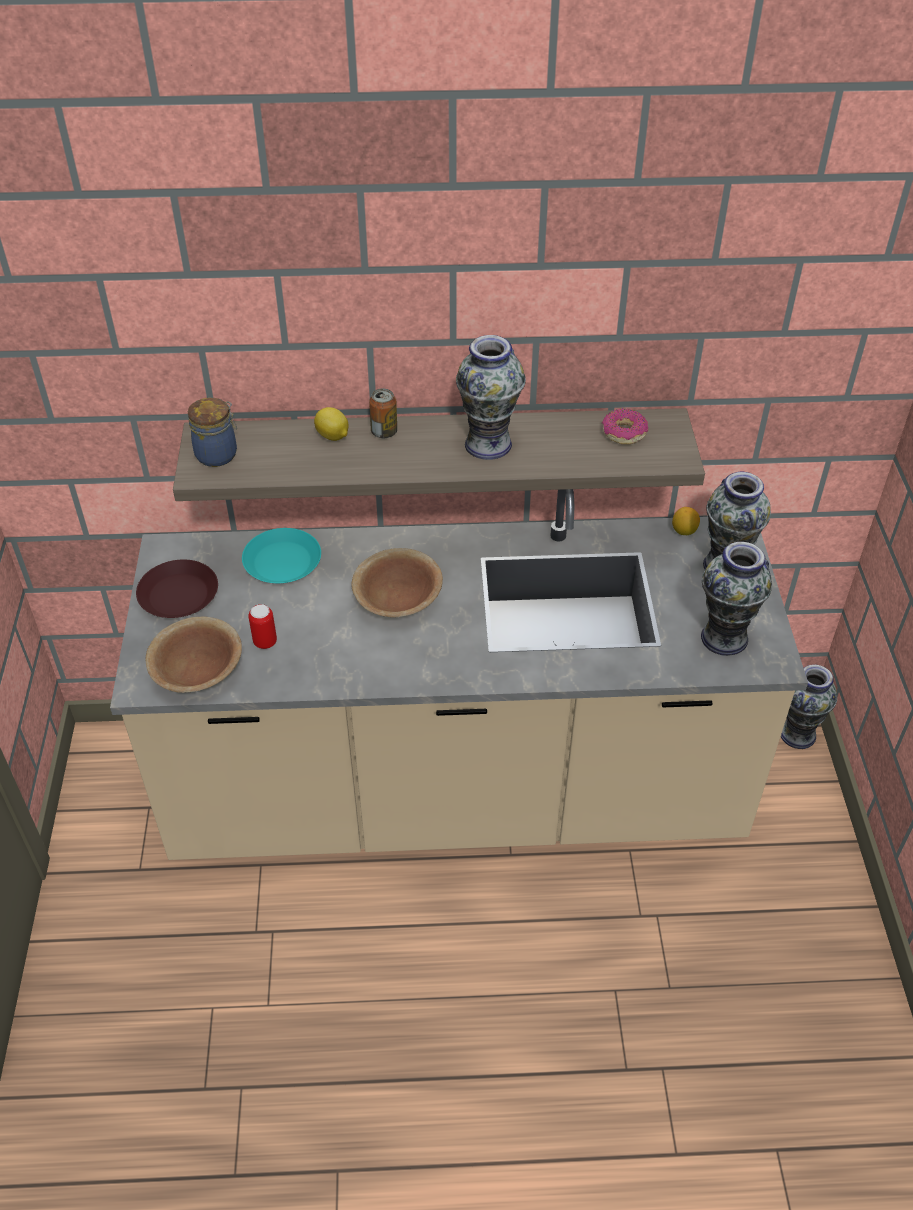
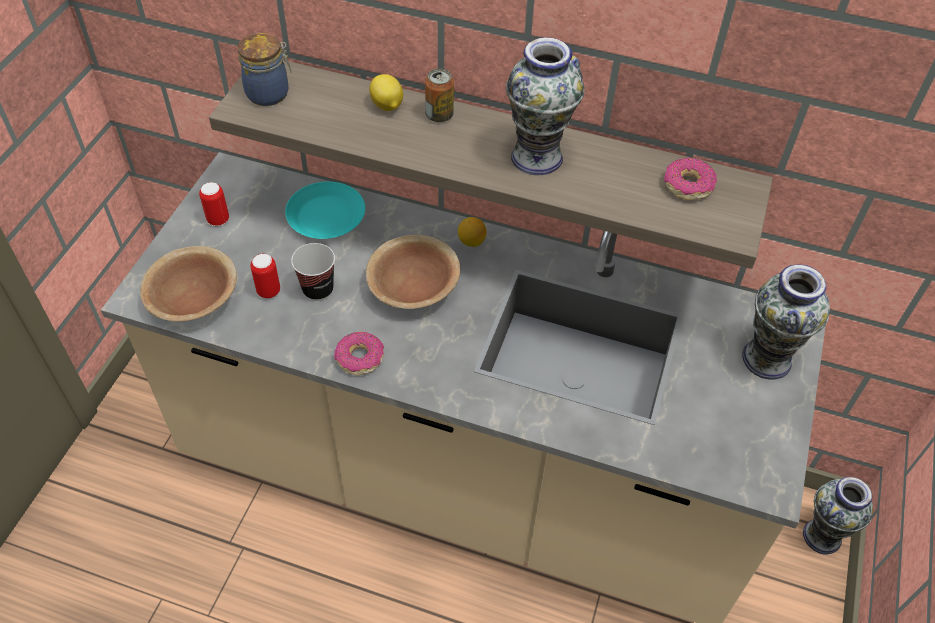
camera: 20 degrees right, 5 degrees up
brown plate [136,560,218,618] -> can [199,182,229,226]
lemon [672,507,700,535] -> lemon moved to [458,217,487,247]
vase [701,542,772,656] -> none
none -> cup [291,243,335,301]
none -> donut [334,332,384,375]

